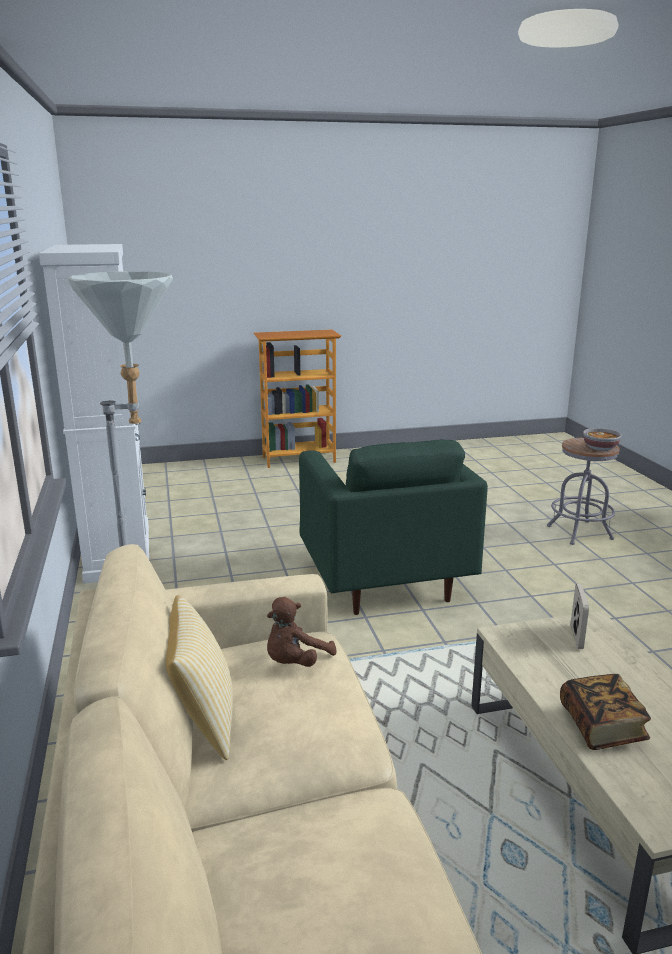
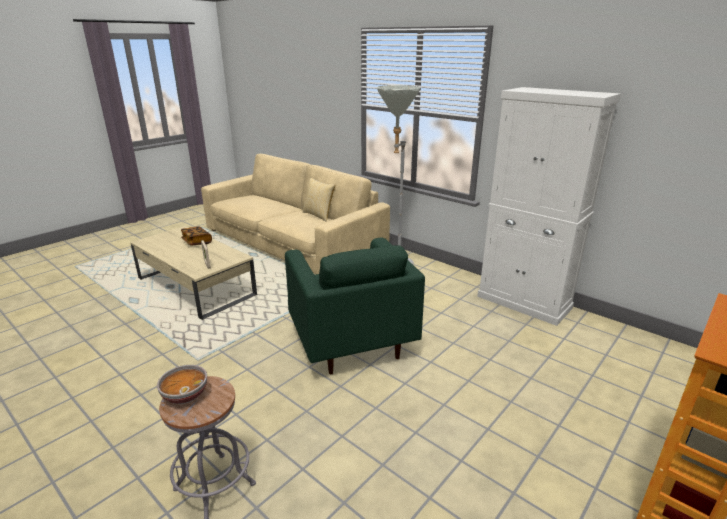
camera: 145 degrees right, 5 degrees up
brown plush toy [267,597,336,667] -> none
green armchair [299,440,488,615] -> green armchair turned 150 degrees counterclockwise [285,238,425,374]

